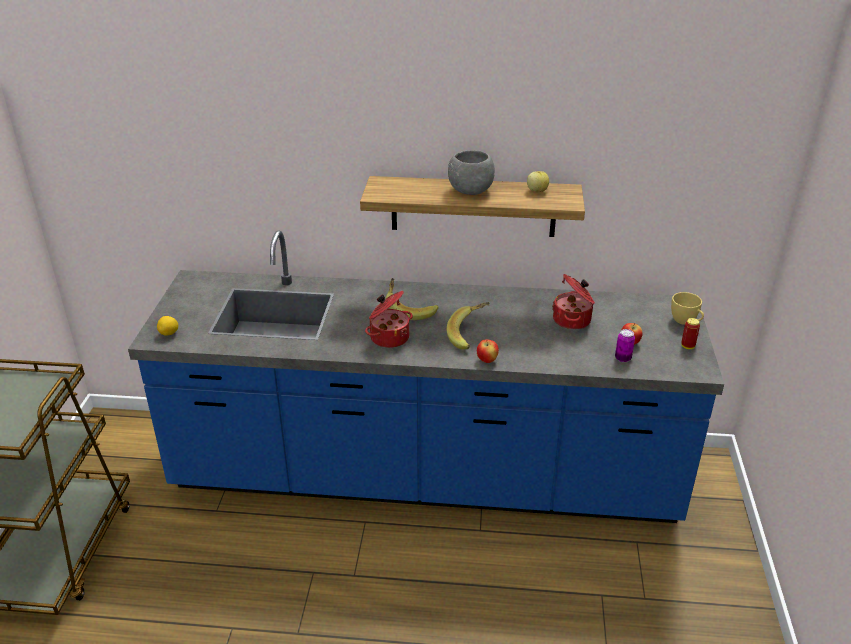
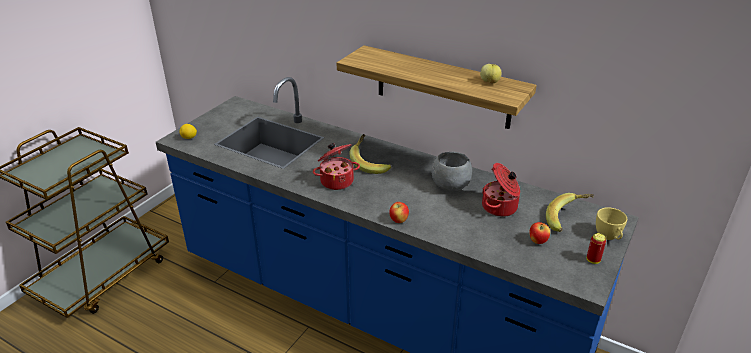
camera: 25 degrees right, 0 degrees up
banana [447,302,489,350] -> banana moved to [546,193,594,232]
grey bowl [448,150,495,195] -> grey bowl moved to [432,152,472,191]
can [615,329,635,362] -> none

